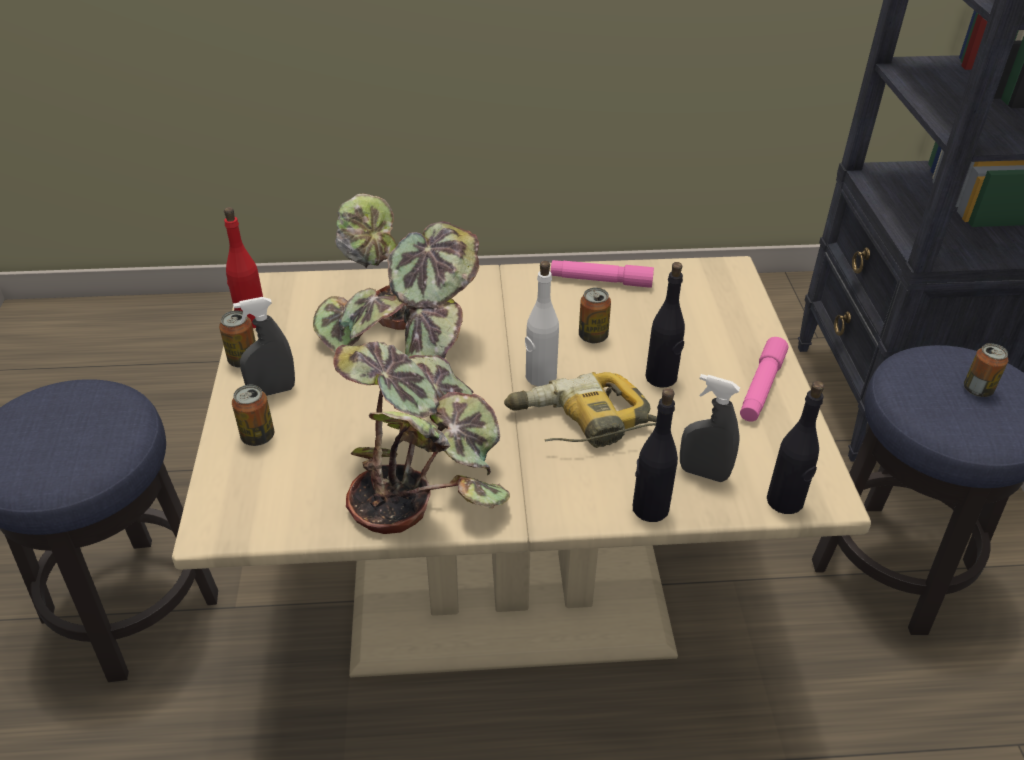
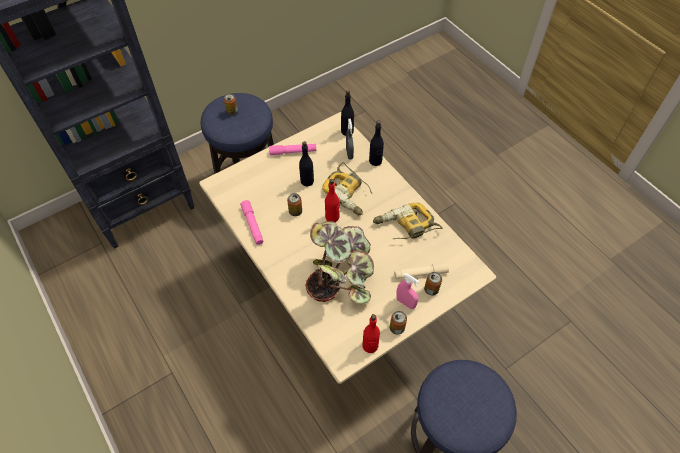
camera: 120 degrees left, 15 degrees up
grey spray bottle [233,297,295,396] -> pink spray bottle [396,273,420,309]
potted plant [333,341,510,534] -> power drill [373,203,443,239]
white bottle [525,261,559,386] -> red bottle [325,179,340,222]
none -> beige flashlight [394,262,449,279]

